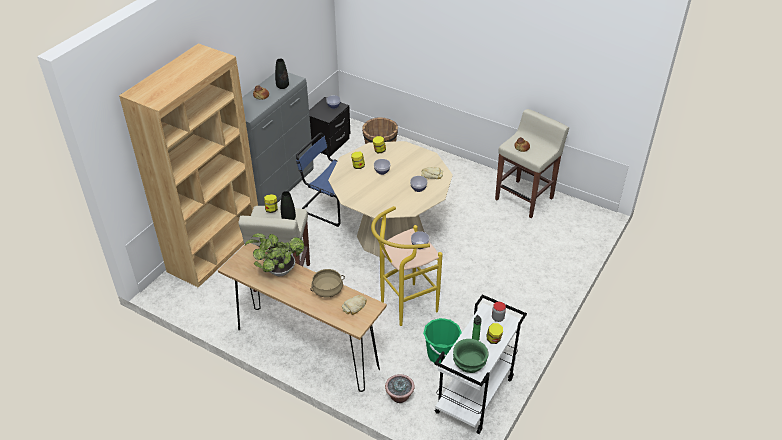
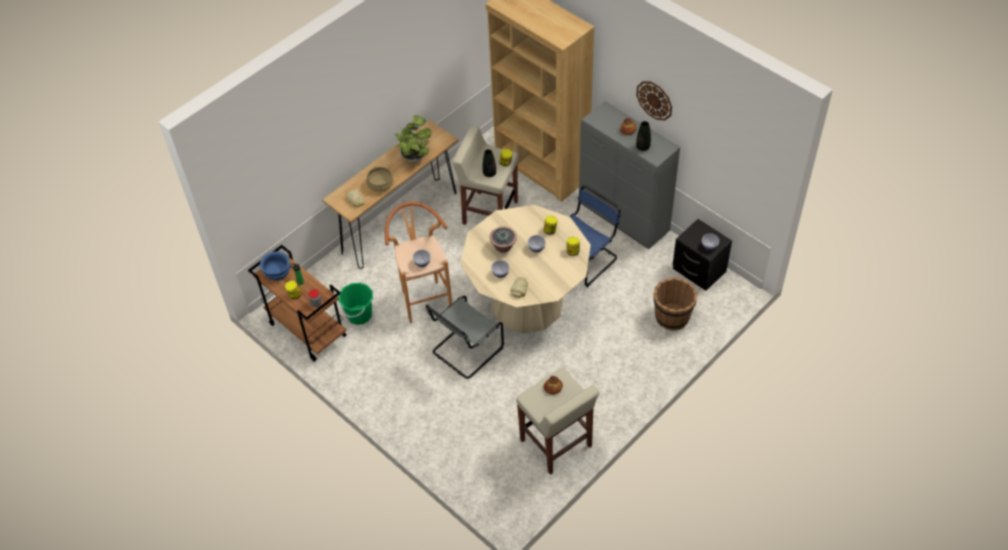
camera: 105 degrees right, 10 degrees up
yellow stool [371,206,443,326] -> brown stool [385,202,452,323]
potted plant [385,374,415,403] -> potted plant moved to [490,227,517,253]
white cart [434,295,527,434] -> brown cart [248,245,346,362]
green bowl [453,339,489,373] -> blue bowl [260,251,290,280]
none -> grey chair [426,296,504,379]
none -> wall clock [636,81,672,120]

